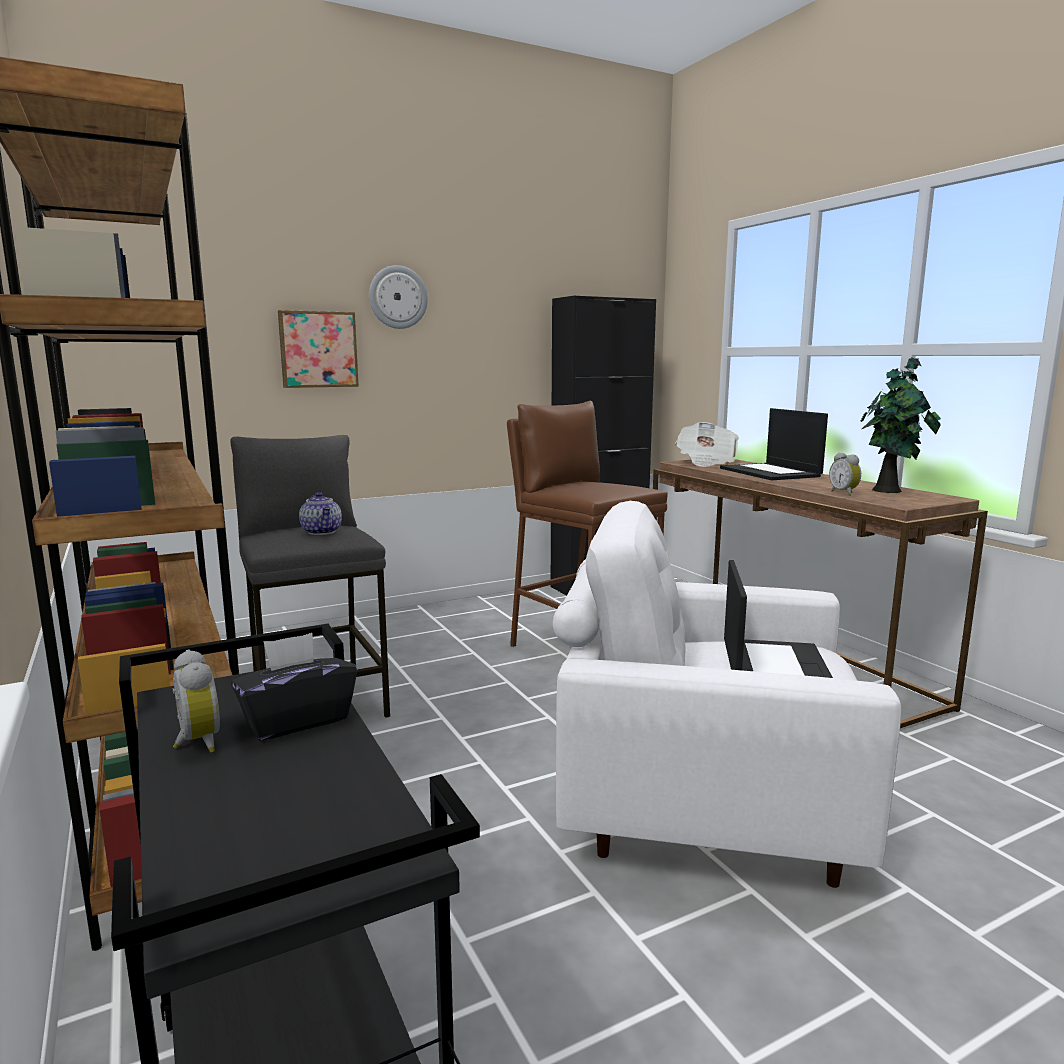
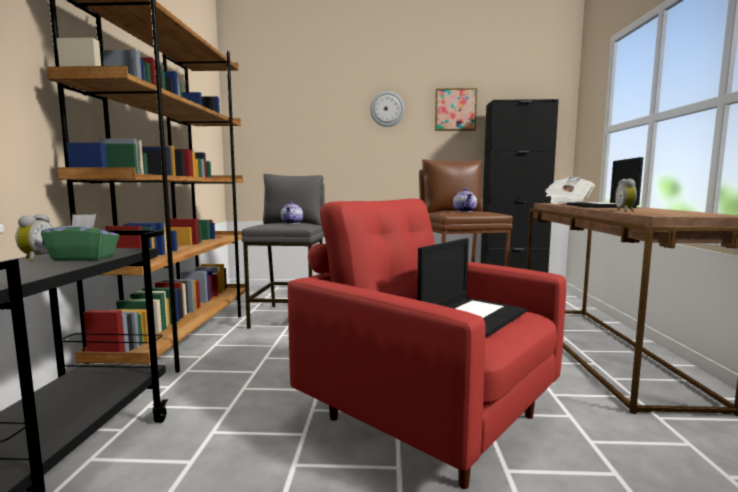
camera: 30 degrees right, 5 degrees down
black tissue box [231,633,357,741] -> green tissue box [41,214,120,261]
picture [278,310,359,388] -> picture moved to [435,88,477,131]
white armchair [553,501,902,888] -> red armchair [288,199,566,489]
potted plant [860,357,941,493] -> none
none -> teapot [453,188,477,212]

